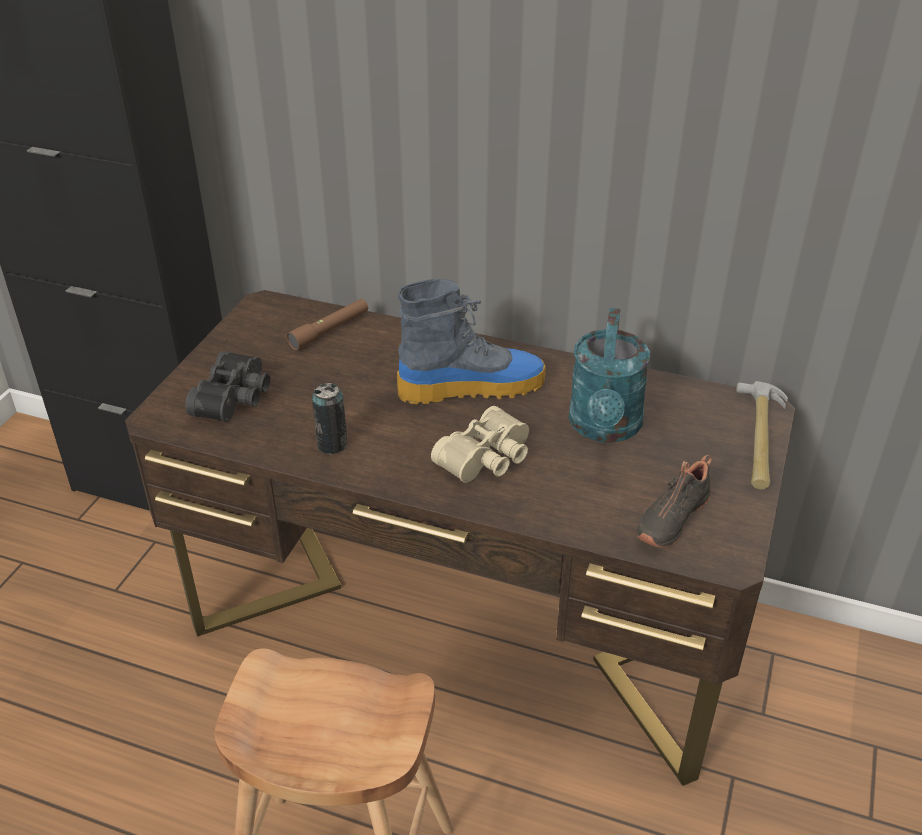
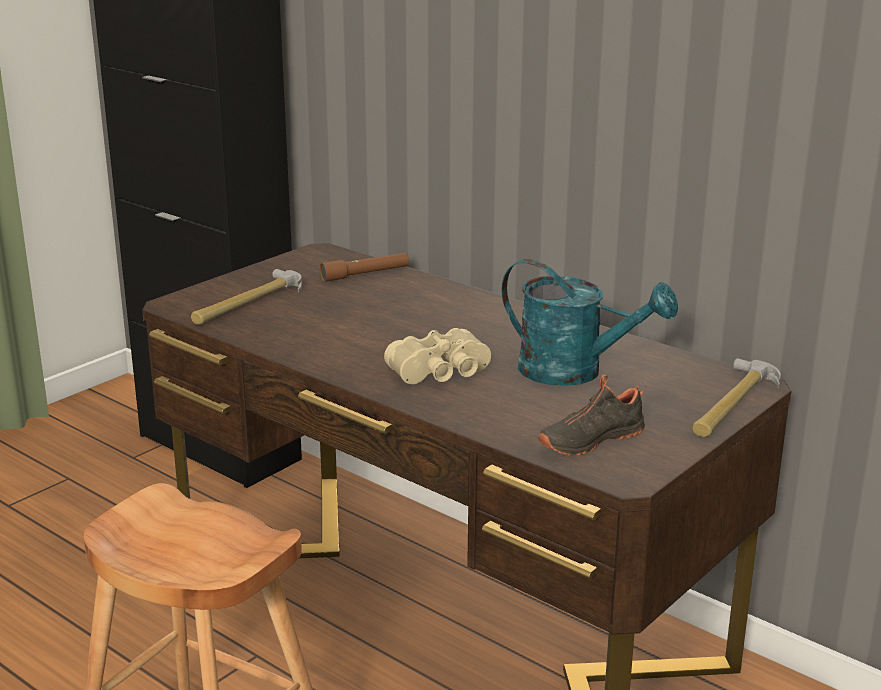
camera: 20 degrees right, 15 degrees down
black binoculars [185,351,271,422] -> hammer [191,269,302,325]
can [312,383,348,454] -> none
boot [397,278,546,404] -> none
turquoise watering can [569,308,650,443] -> turquoise watering can turned 90 degrees counterclockwise [501,259,678,386]

